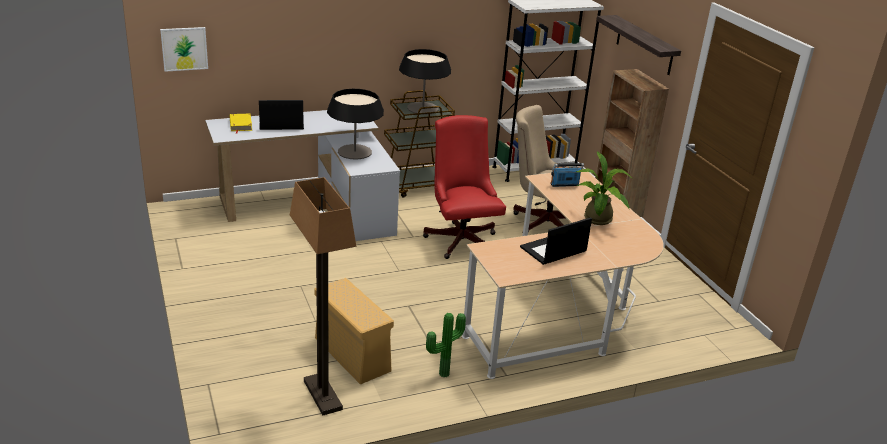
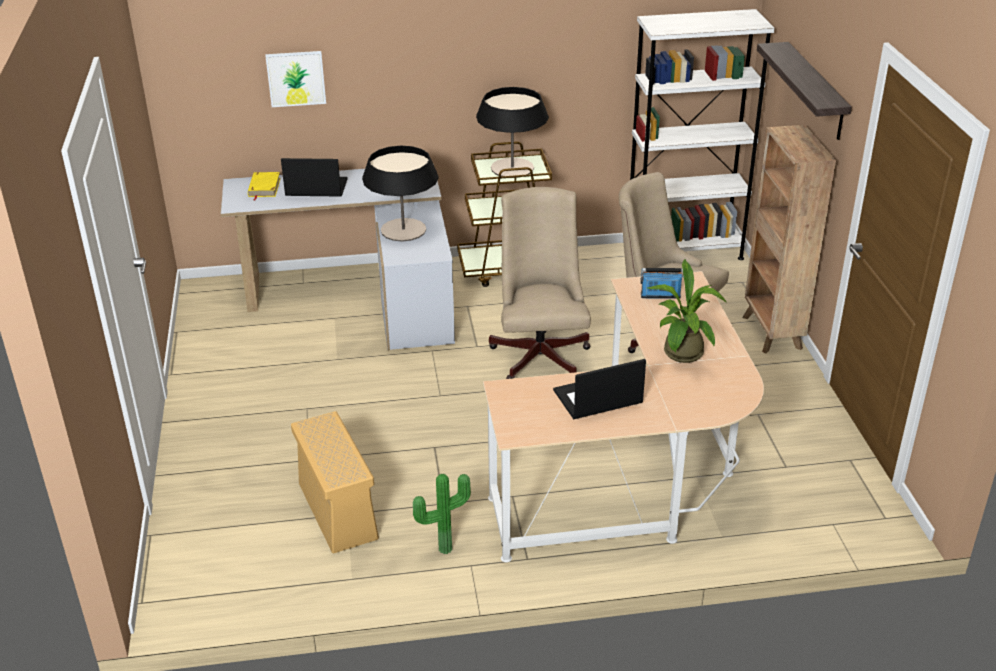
camera: 15 degrees right, 5 degrees up
picture [160,27,208,72] -> picture moved to [265,51,326,107]
floor lamp [290,177,357,415] -> none
red office chair [423,115,506,259] -> beige office chair [489,187,591,379]

